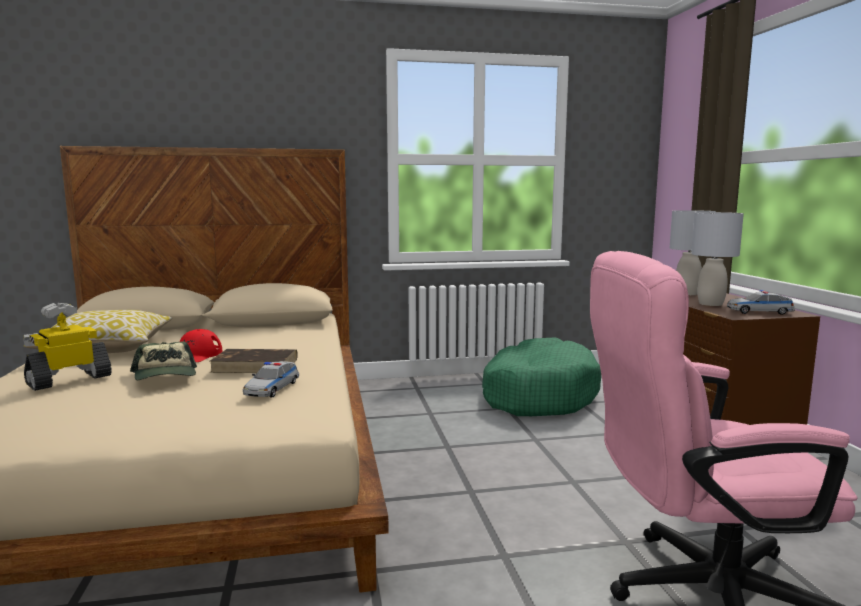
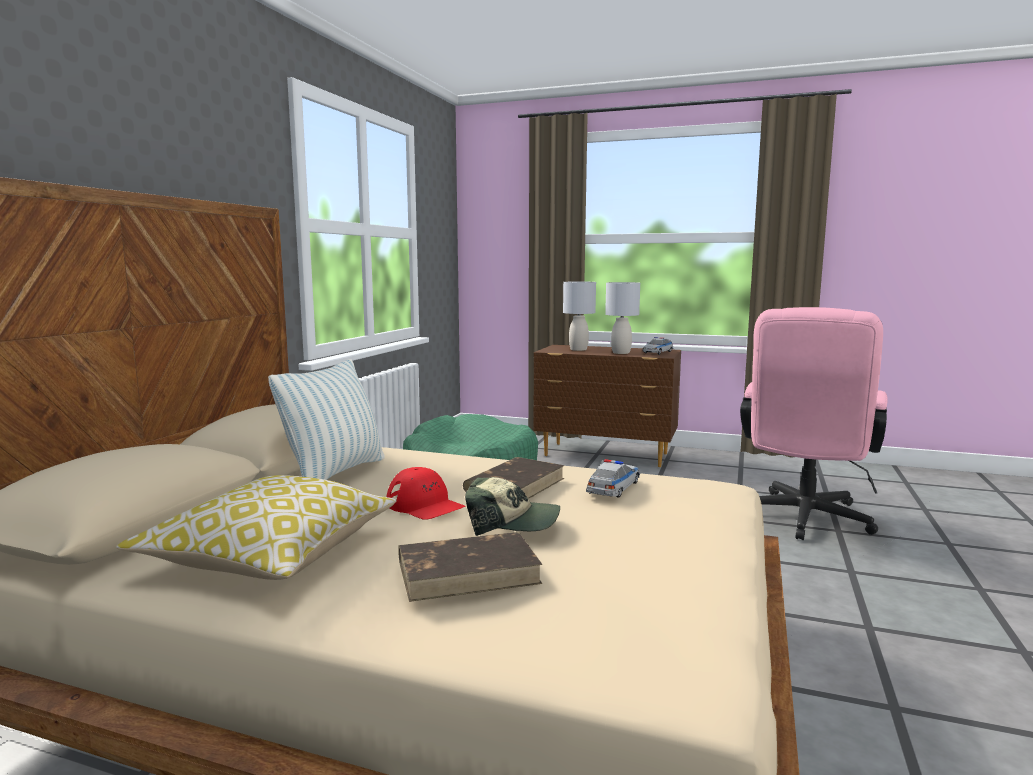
camera: 60 degrees left, 0 degrees up
toy robot [23,303,112,391] -> brown book [398,532,542,602]
toy car [243,361,299,397] -> toy car turned 105 degrees counterclockwise [586,459,640,498]
none -> pillow [268,359,385,480]

